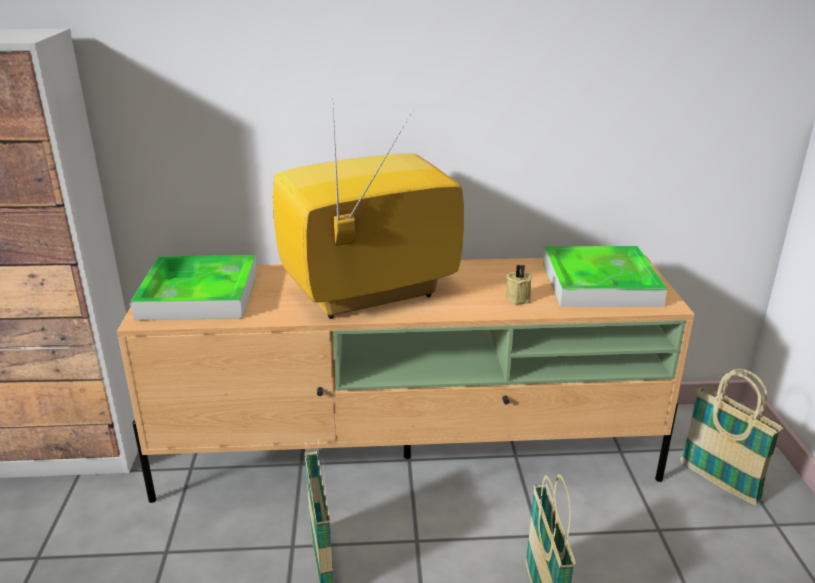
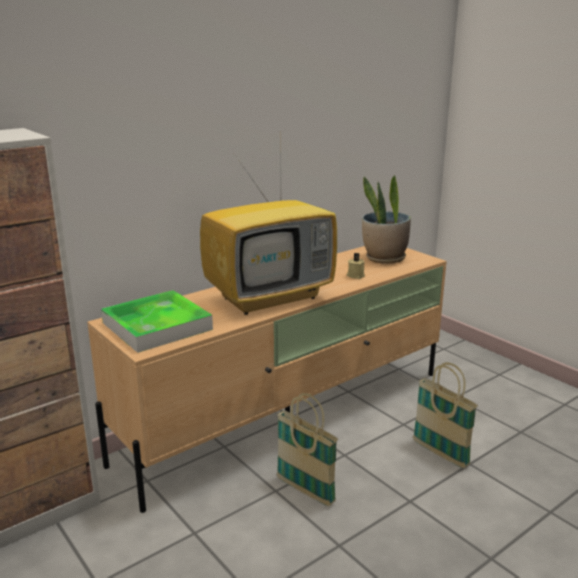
camera: 35 degrees left, 5 degrees down
television [273,109,464,319] -> television turned 150 degrees counterclockwise [200,158,337,315]
tray [543,246,667,307] -> potted plant [362,175,411,264]
basket [680,369,783,505] -> none

